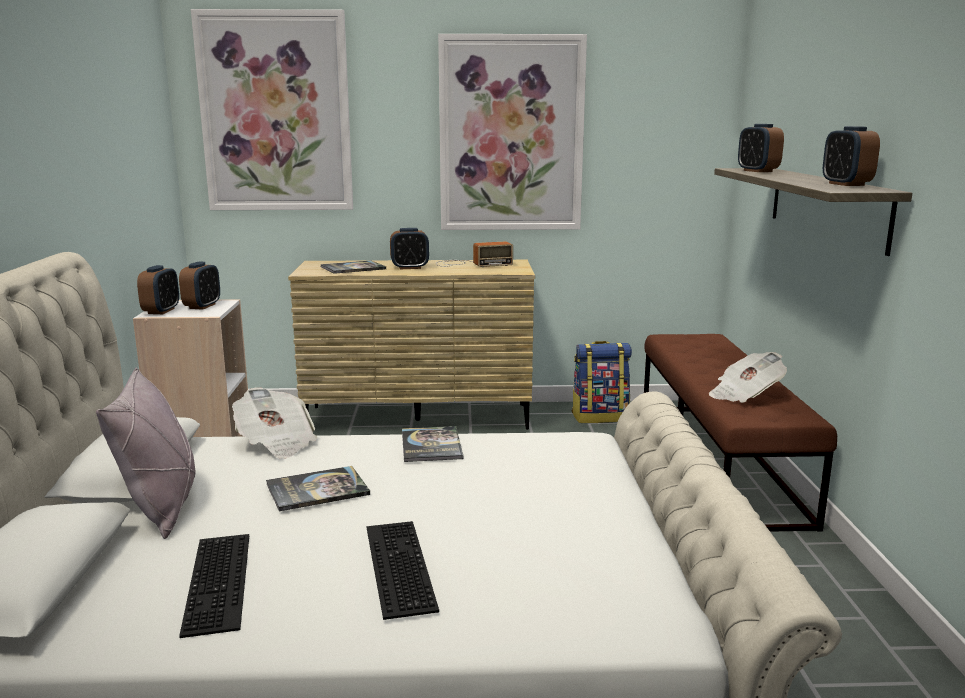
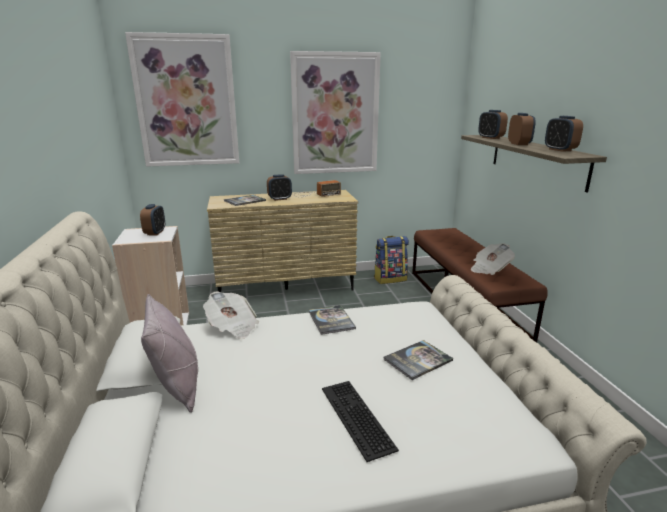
camera: 10 degrees left, 5 degrees up
alarm clock [137,265,179,314] -> alarm clock moved to [508,113,536,145]
keyboard [179,534,249,638] -> none
book [266,466,370,511] -> book moved to [383,340,453,380]

